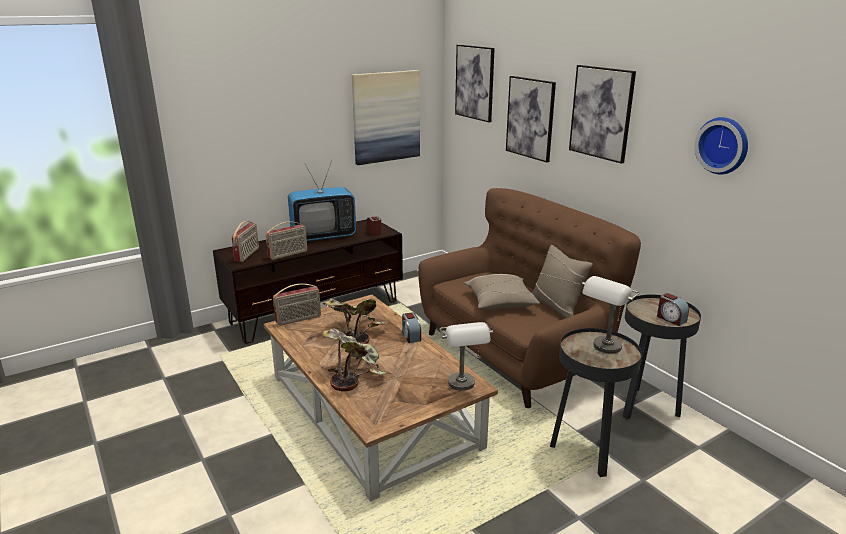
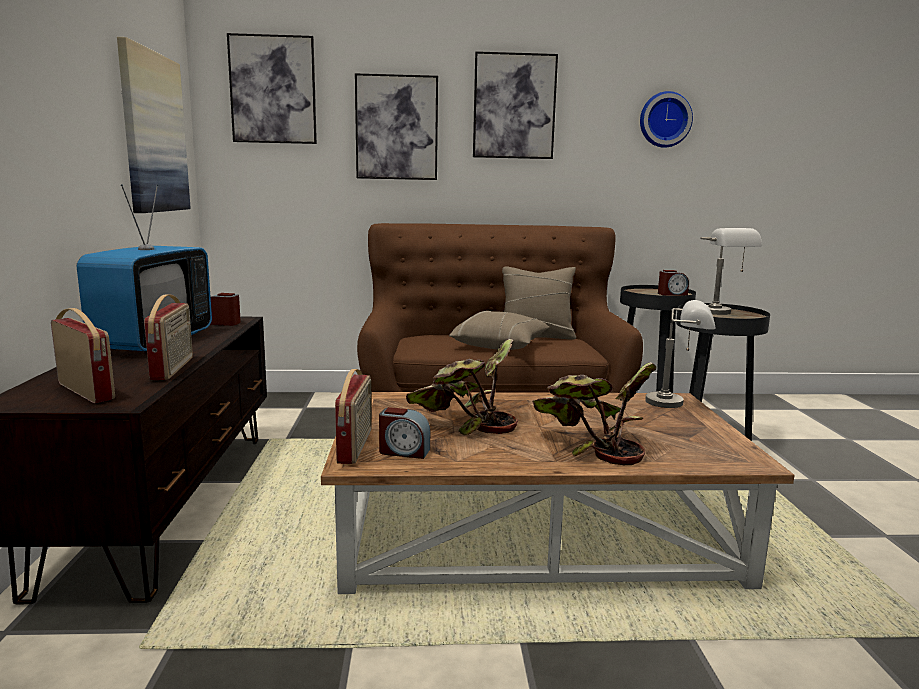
camera: 60 degrees left, 10 degrees down
alarm clock [402,313,421,343] -> alarm clock moved to [379,407,430,459]

